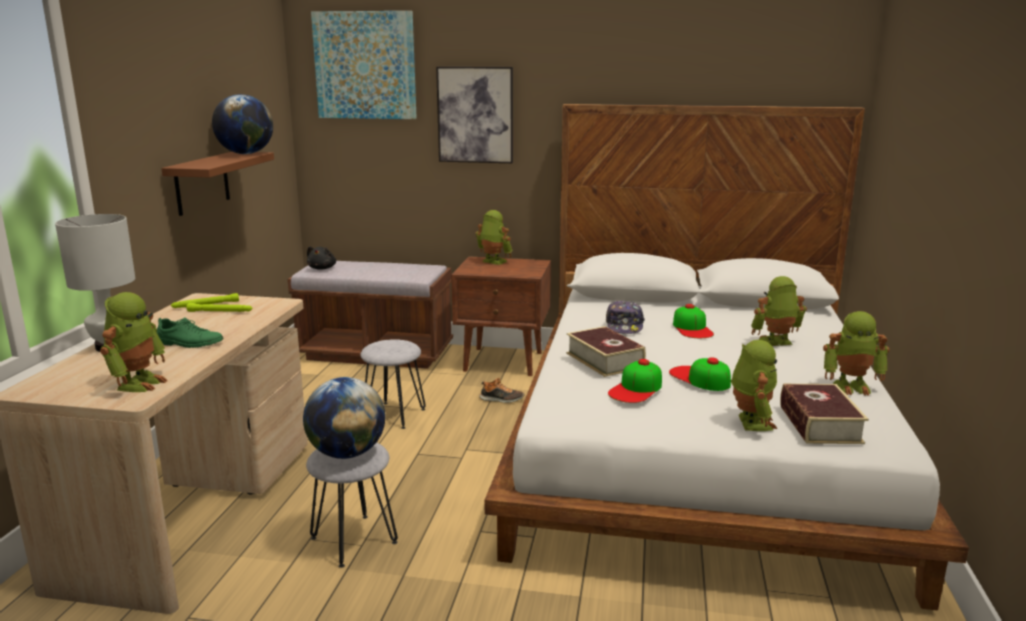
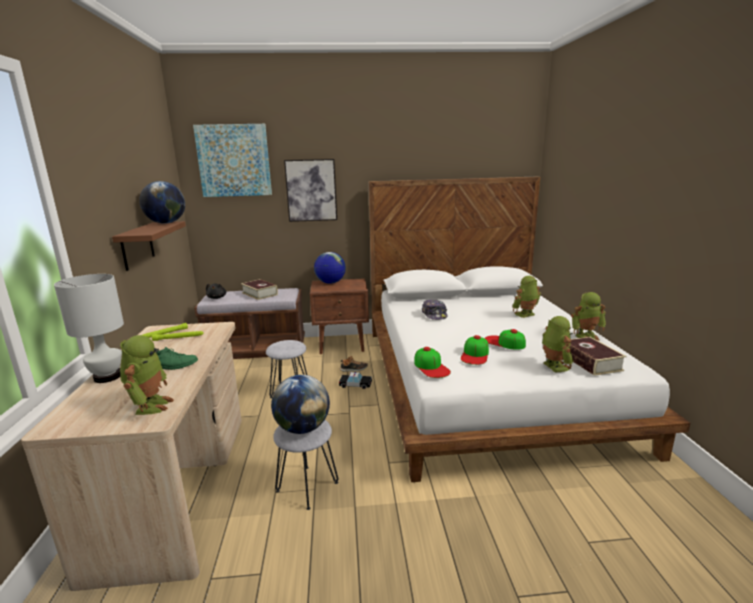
camera: 15 degrees left, 0 degrees up
toy robot [475,210,512,265] -> globe [314,252,346,284]
book [566,326,646,377] -> book moved to [241,279,278,300]
cap [673,304,714,338] -> cap moved to [414,347,451,378]
none -> toy car [339,372,372,389]

